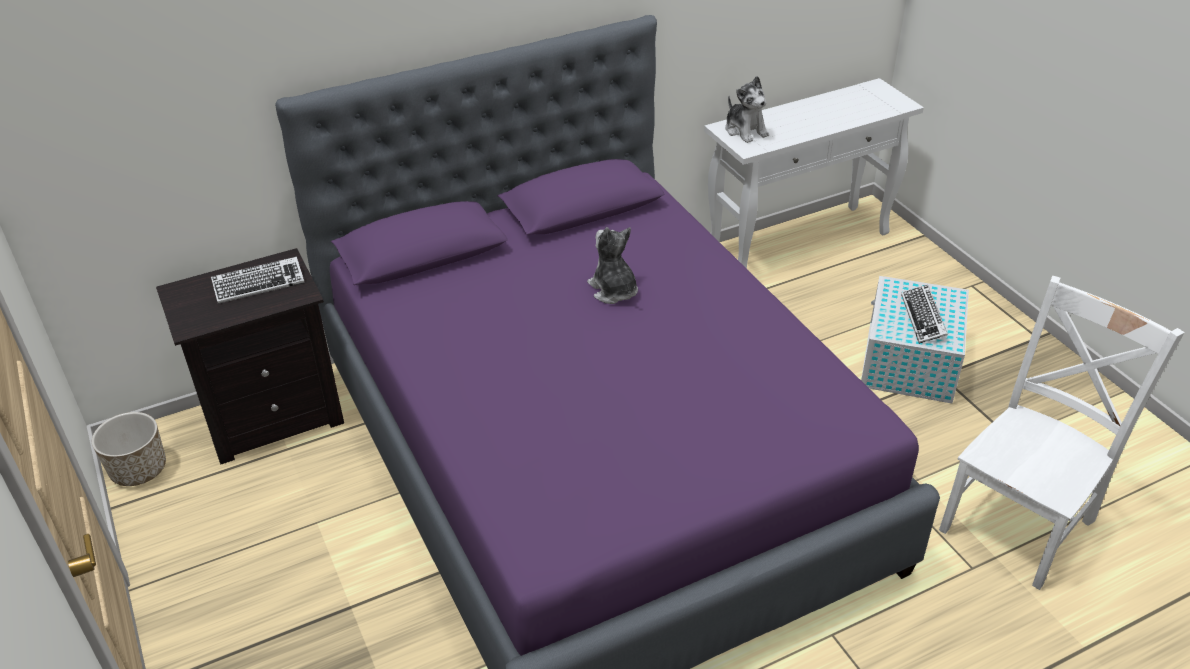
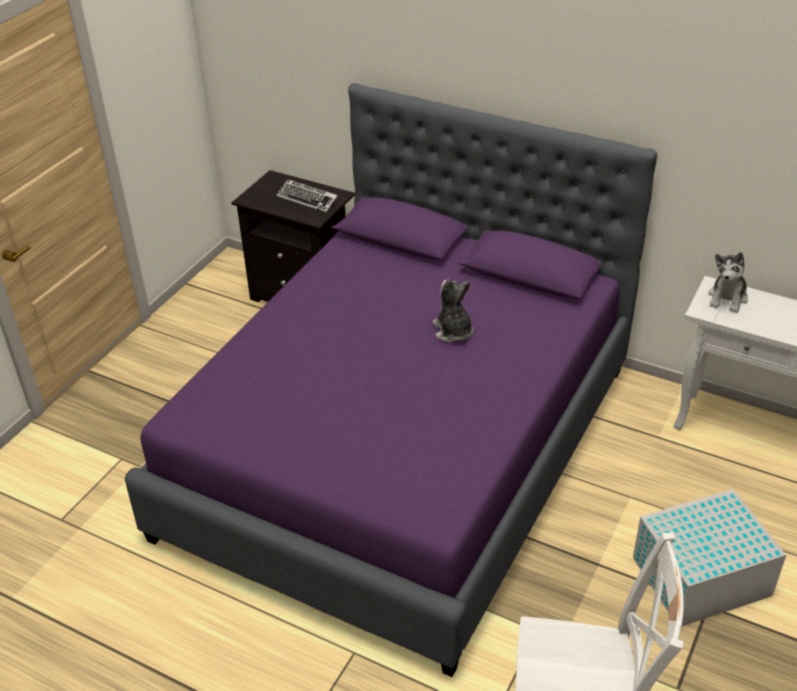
camera: 55 degrees right, 0 degrees up
planter [92,412,166,486] -> none
plush toy [587,227,638,304] -> plush toy turned 45 degrees counterclockwise [433,279,473,343]
keyboard [901,285,948,344] -> none

